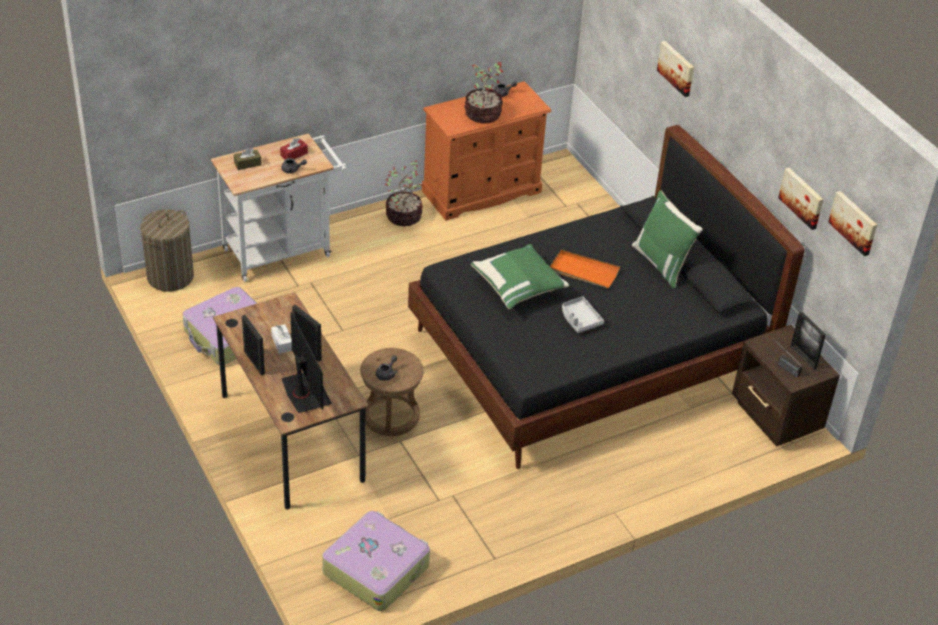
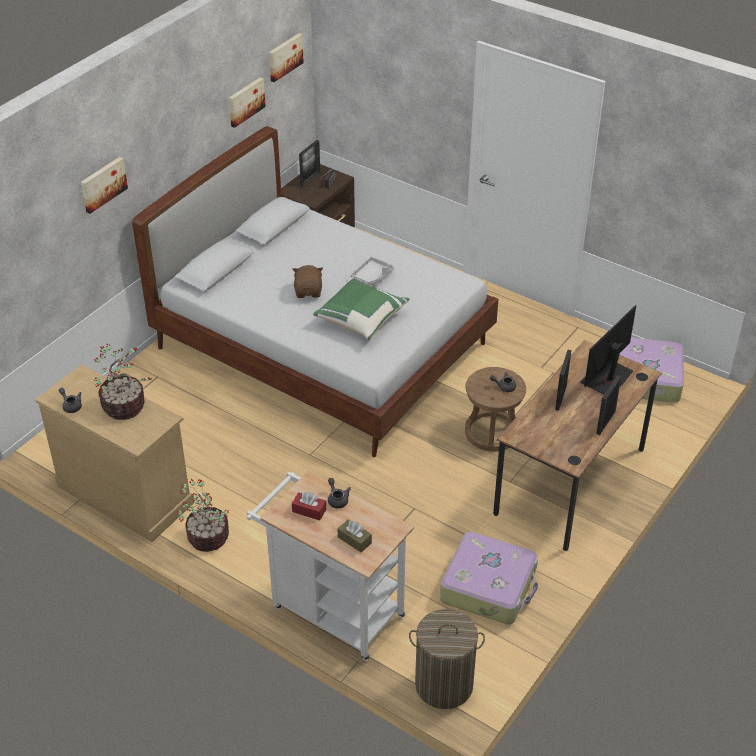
camera: 115 degrees left, 0 degrees up
white tissue box [271,324,292,354] -> none
black bed [408,125,804,469] -> white bed [132,126,499,457]
orange dresser [422,81,551,221] -> beige dresser [35,364,194,542]
orange tray [550,250,620,288] -> brown plush toy [293,265,323,298]
green pillow [632,190,703,288] -> none

